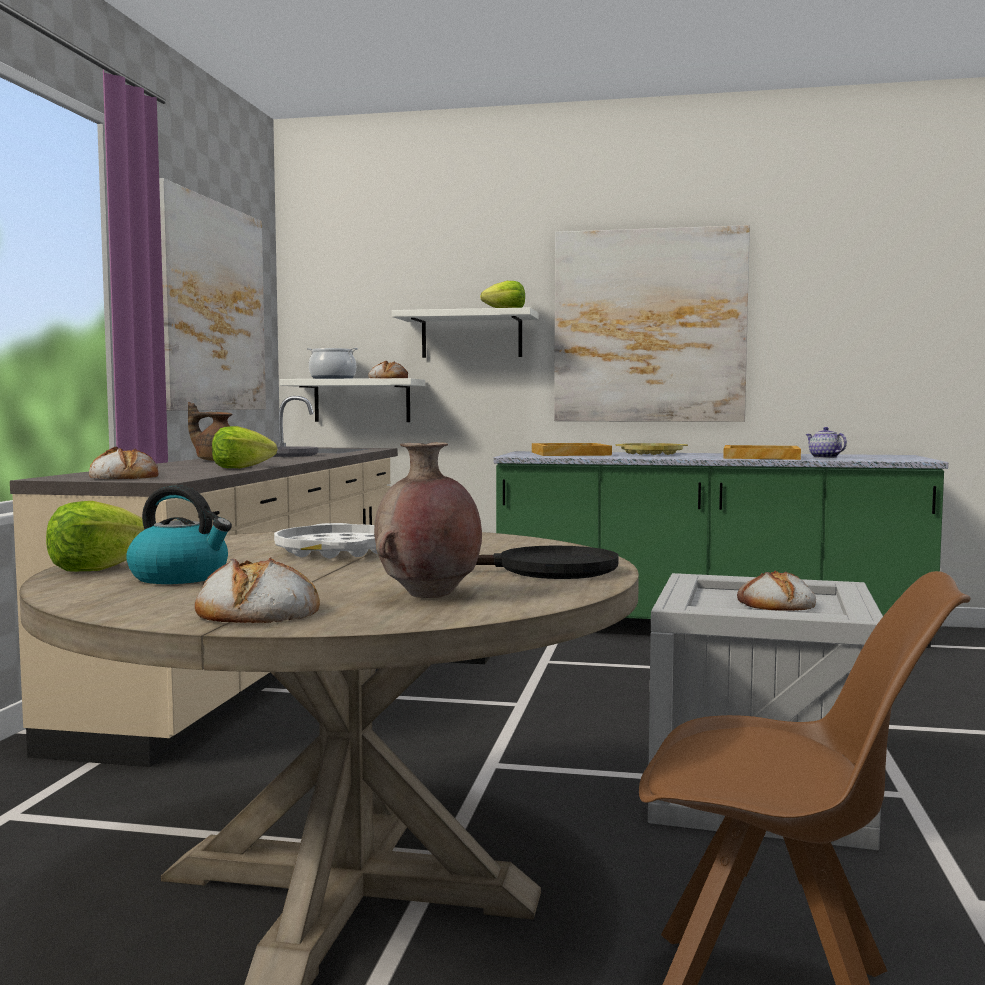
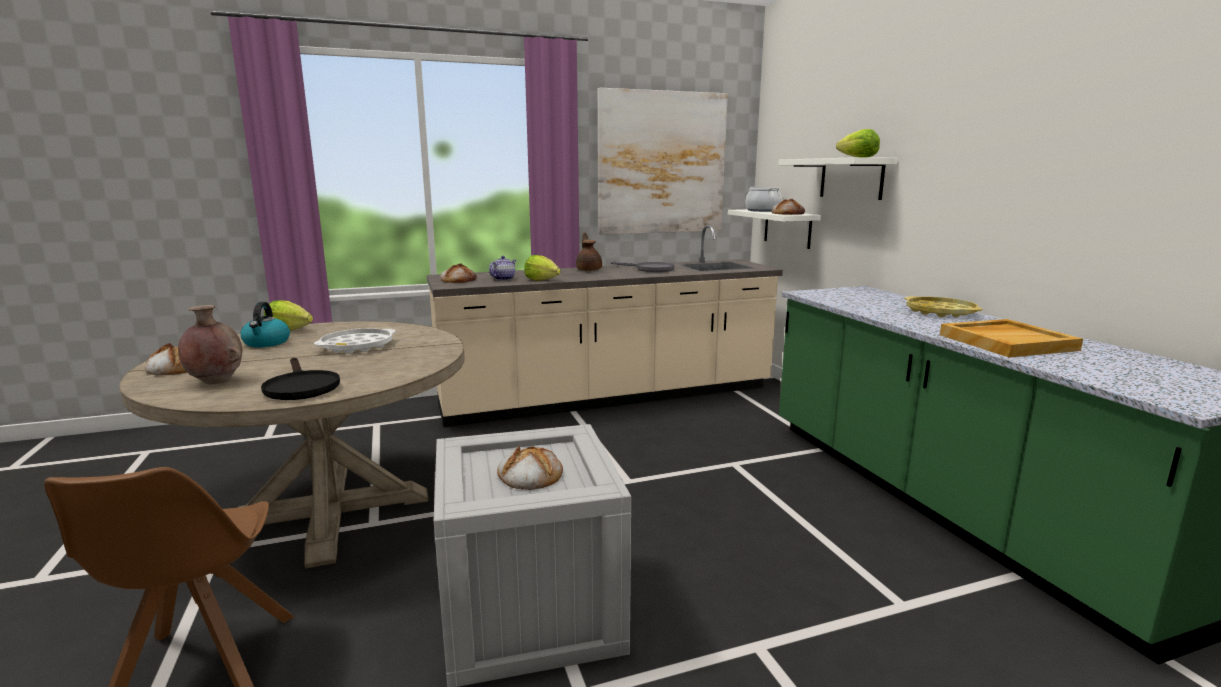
camera: 60 degrees right, 10 degrees up
beige tray [532,443,612,456] -> none
picture [554,225,750,422] -> none
teapot [806,427,847,458] -> teapot moved to [489,256,516,280]

